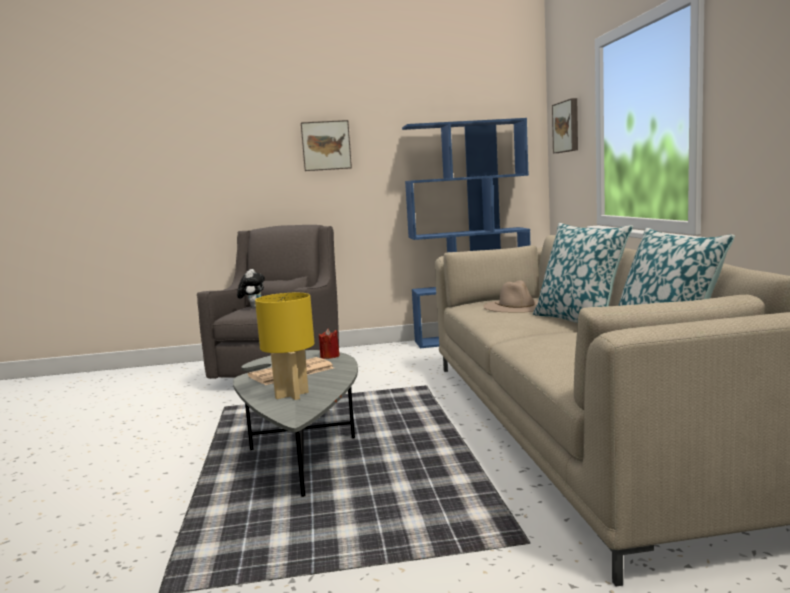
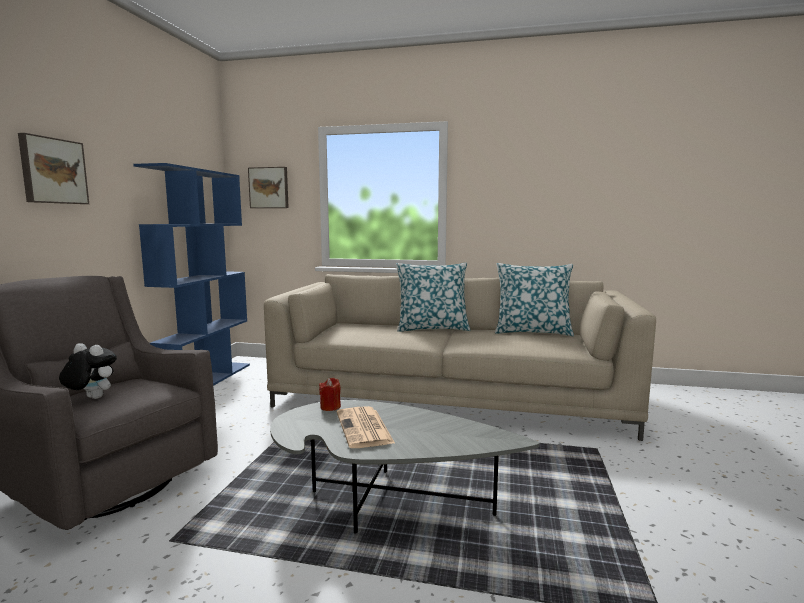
camera: 70 degrees left, 0 degrees up
yellow table lamp [255,293,314,400] -> none
beige hat [483,280,538,313] -> none

